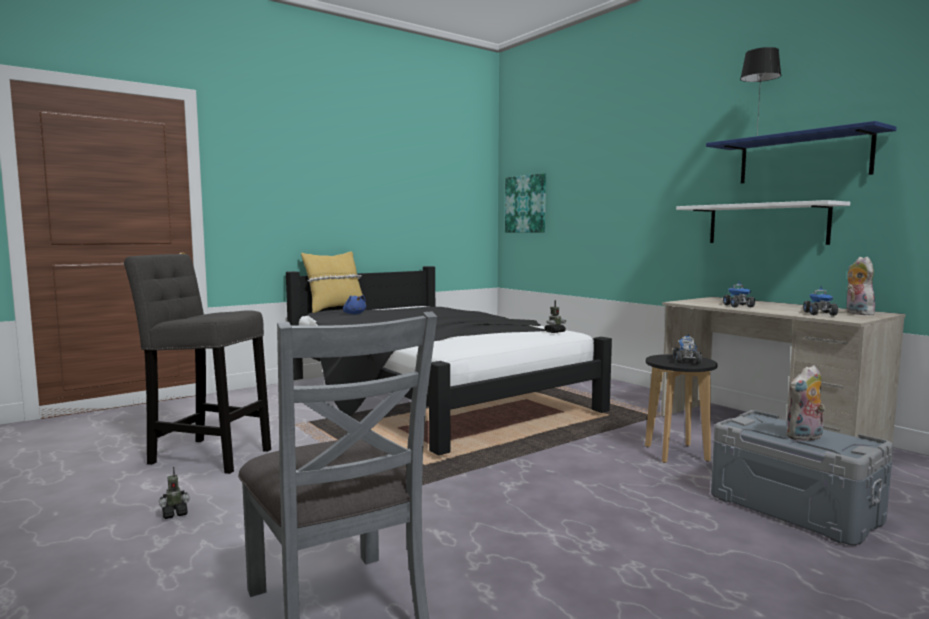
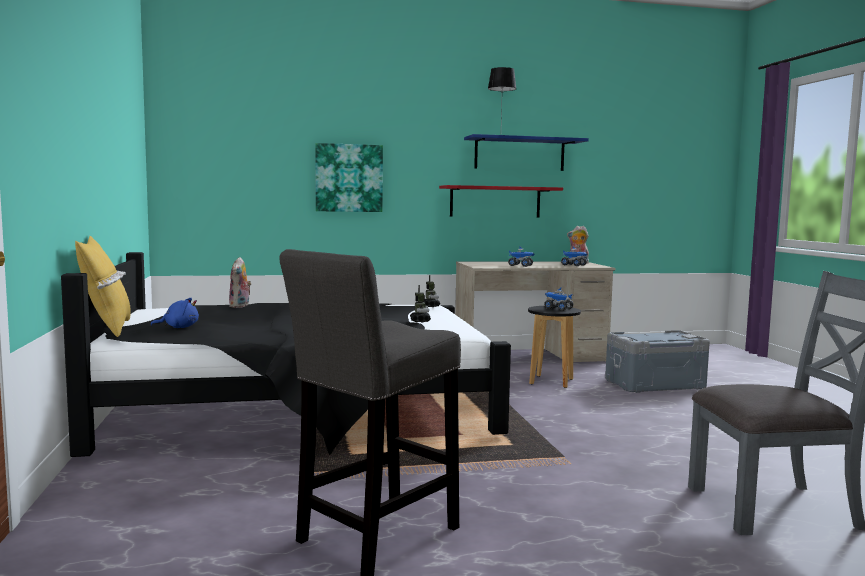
camera: 65 degrees left, 0 degrees up
toy robot [159,467,190,519] -> toy robot moved to [410,285,431,322]
picture [505,173,546,232] -> picture moved to [315,143,383,212]
white shelf [676,200,850,245] -> red shelf [439,185,563,218]
plush toy [786,365,825,441] -> plush toy moved to [229,257,252,308]

